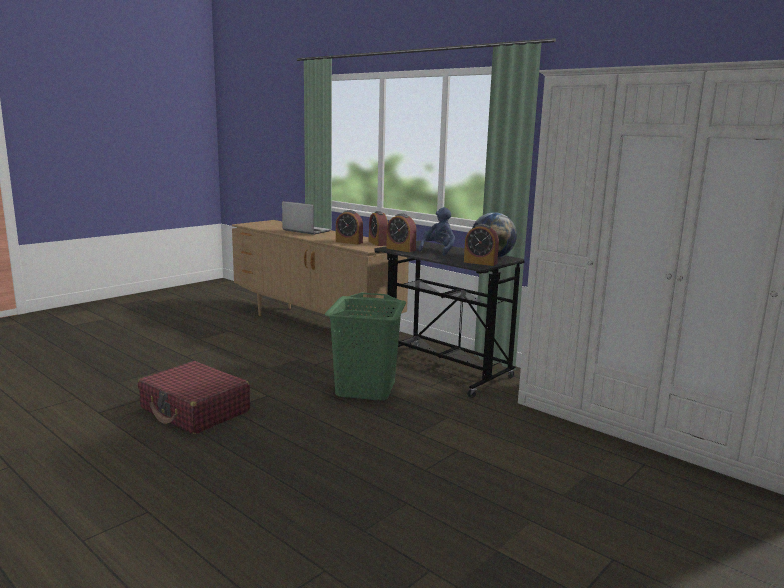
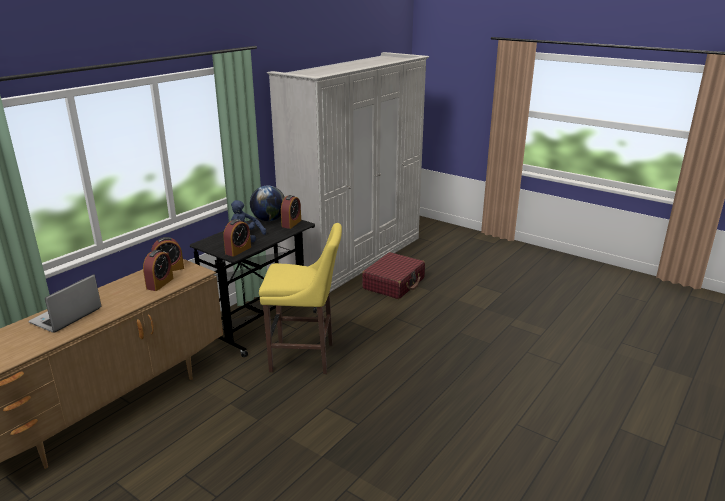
camera: 95 degrees left, 10 degrees up
red suitcase [138,361,250,434] -> red suitcase moved to [362,252,425,299]
green laundry basket [325,292,406,401] -> yellow stool [259,223,342,374]

